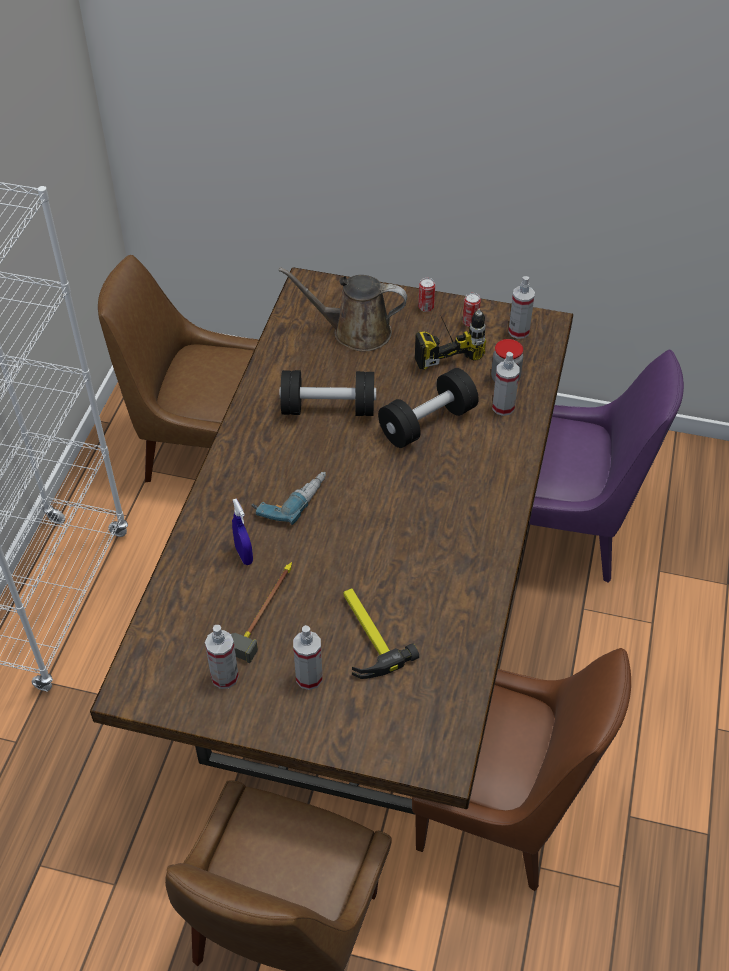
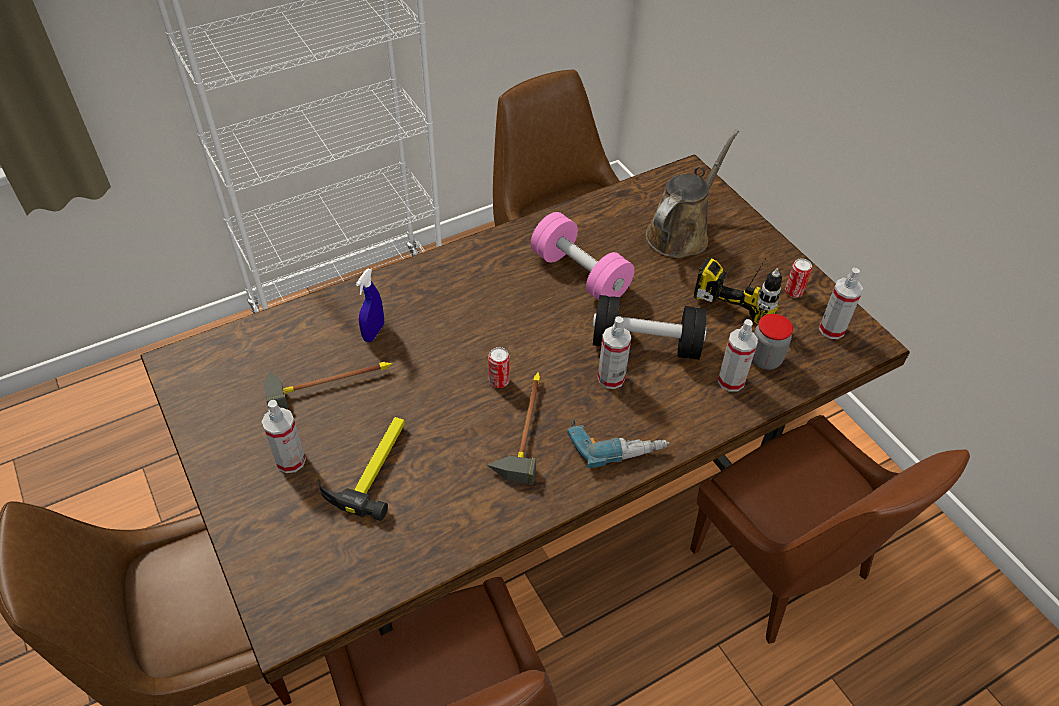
camera: 45 degrees right, 0 degrees up
spray bottle [205,625,239,689] -> spray bottle moved to [598,316,631,389]
power drill [251,472,326,525] -> power drill moved to [567,420,670,468]
brown watering can [278,267,407,352] -> brown watering can turned 75 degrees clockwise [646,129,739,258]
black dumbbell [280,370,376,416] -> pink dumbbell [531,212,635,300]
can [418,278,435,312] -> can moved to [488,347,509,388]
purple chair [529,350,684,583] -> brown chair [690,415,970,644]
none -> hammer [487,373,540,485]

